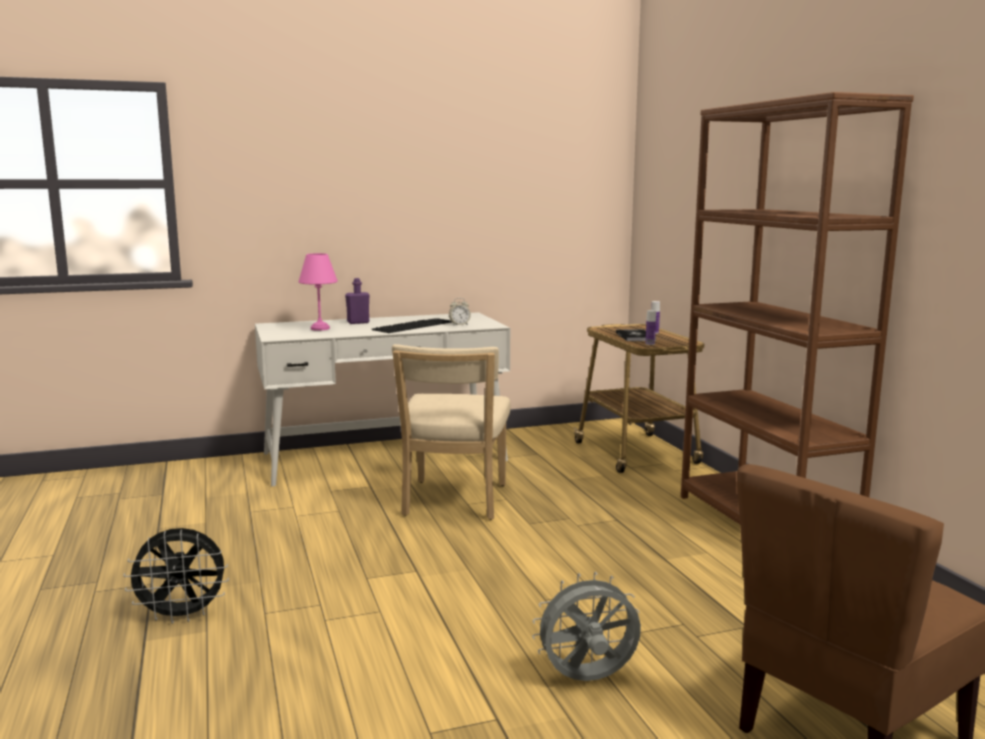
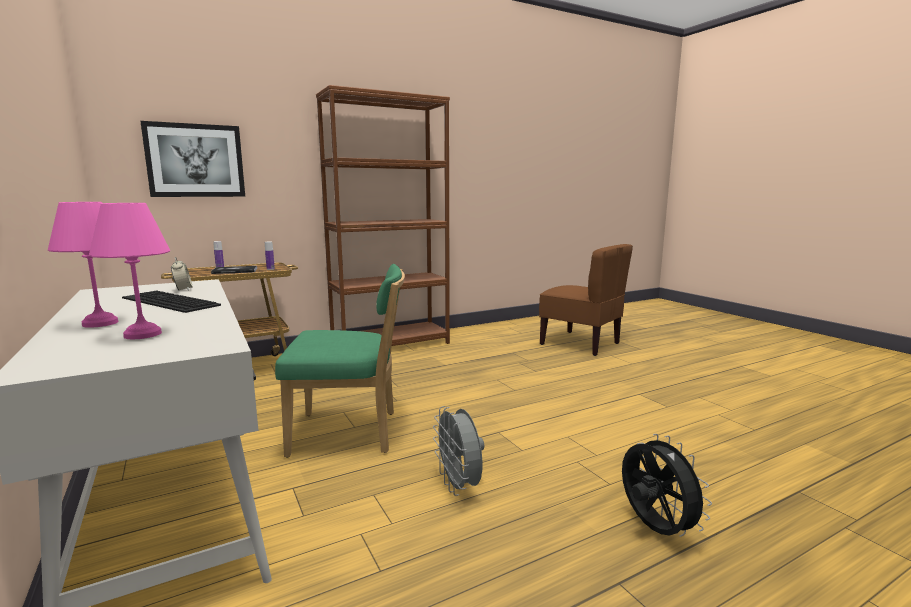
camera: 100 degrees left, 0 degrees up
purple bottle [345,278,369,324] -> pink table lamp [48,202,119,328]
beige chair [392,344,510,520] -> green chair [275,264,405,457]
grey fan [533,572,641,681] -> grey fan moved to [433,406,484,496]
none -> picture [140,121,245,197]

